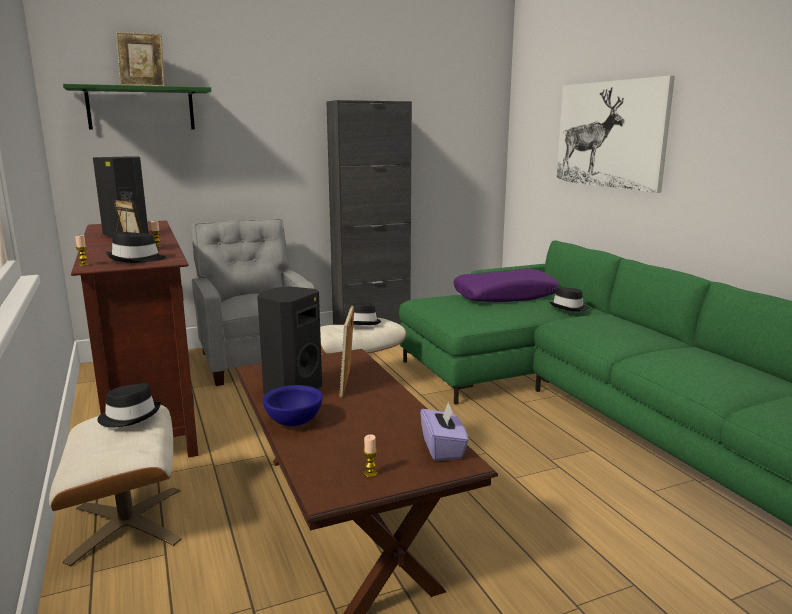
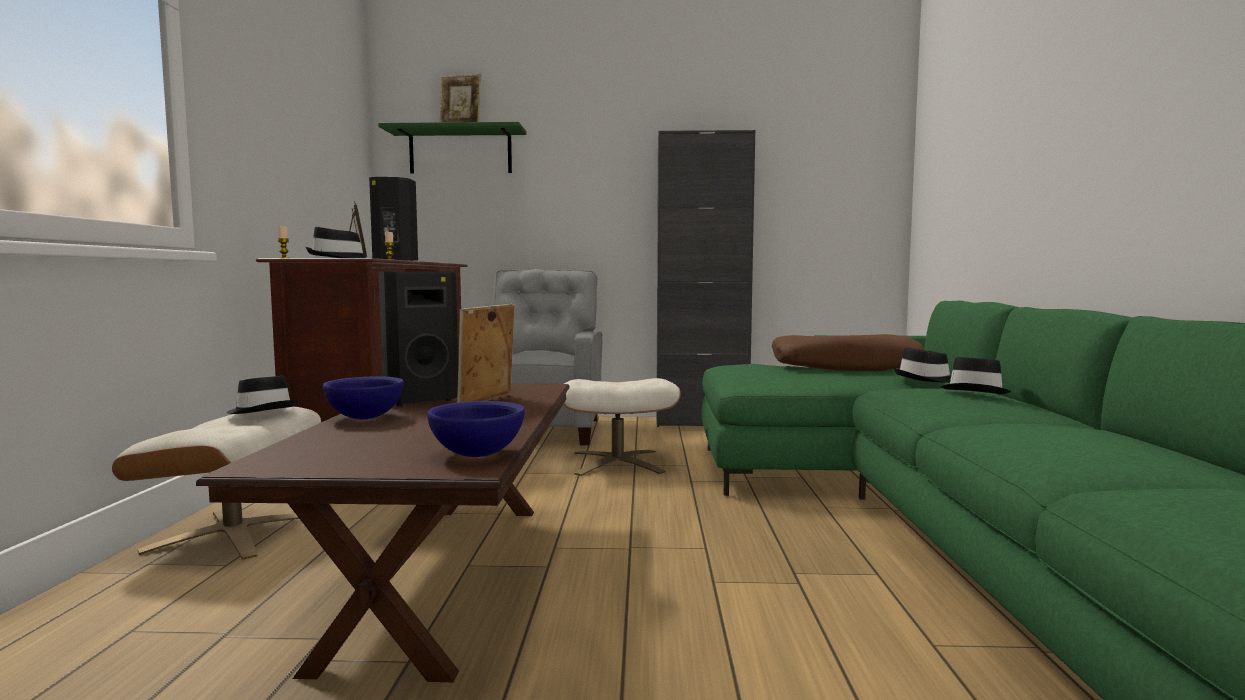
camera: 25 degrees right, 10 degrees down
black hat [344,302,382,325] -> black hat moved to [941,357,1011,394]
candle [363,434,377,478] -> none
purple tissue box [420,401,469,461] -> blue bowl [427,401,525,457]
purple pillow [453,269,559,302] -> brown pillow [772,334,924,371]
picture [556,75,675,193] -> none

